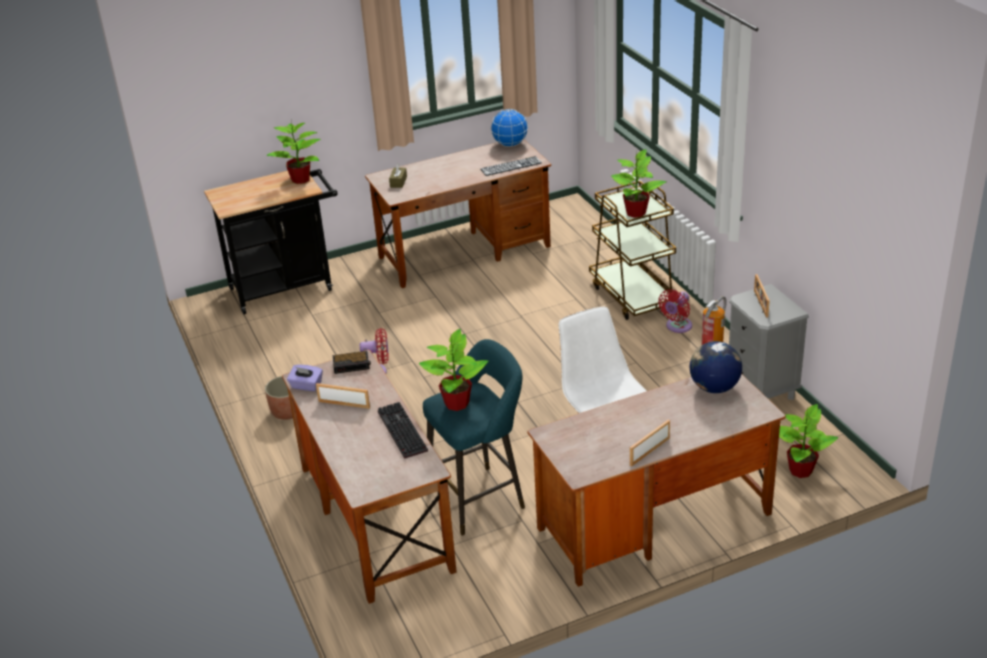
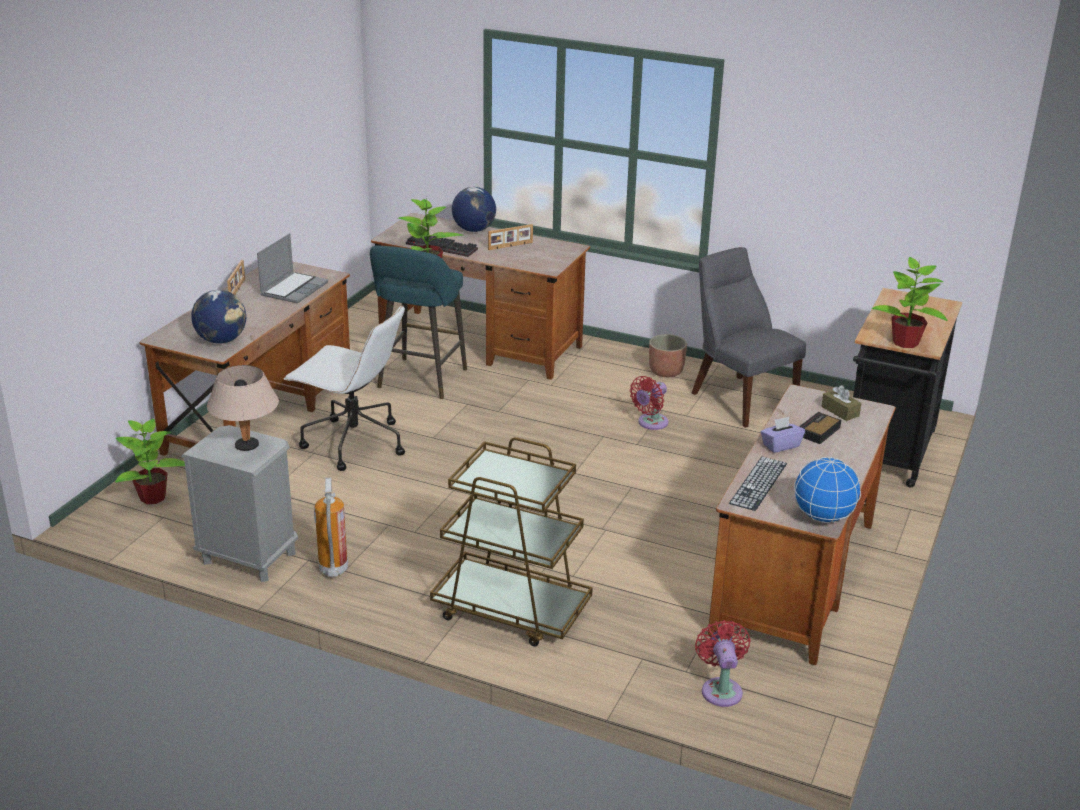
camera: 135 degrees right, 5 degrees down
purple tissue box [287,365,323,391] -> purple tissue box moved to [761,417,805,453]
alarm clock [333,351,371,374] -> alarm clock moved to [799,412,841,444]
potted plant [611,149,667,218] -> none
red fan [658,289,692,333] -> red fan moved to [695,620,751,707]
picture frame [754,274,770,318] -> beige table lamp [207,365,279,451]
none -> laptop [257,233,328,303]
none -> globe [452,187,496,232]
none -> grey chair [692,247,806,428]

